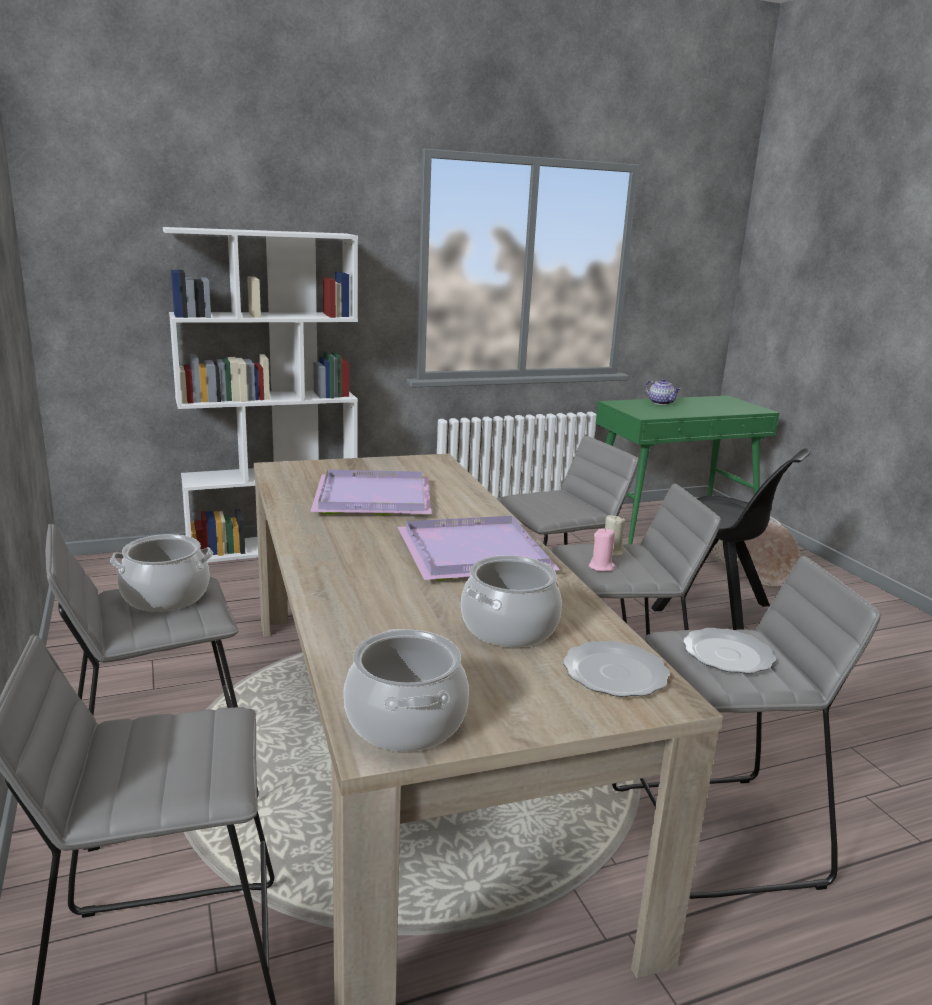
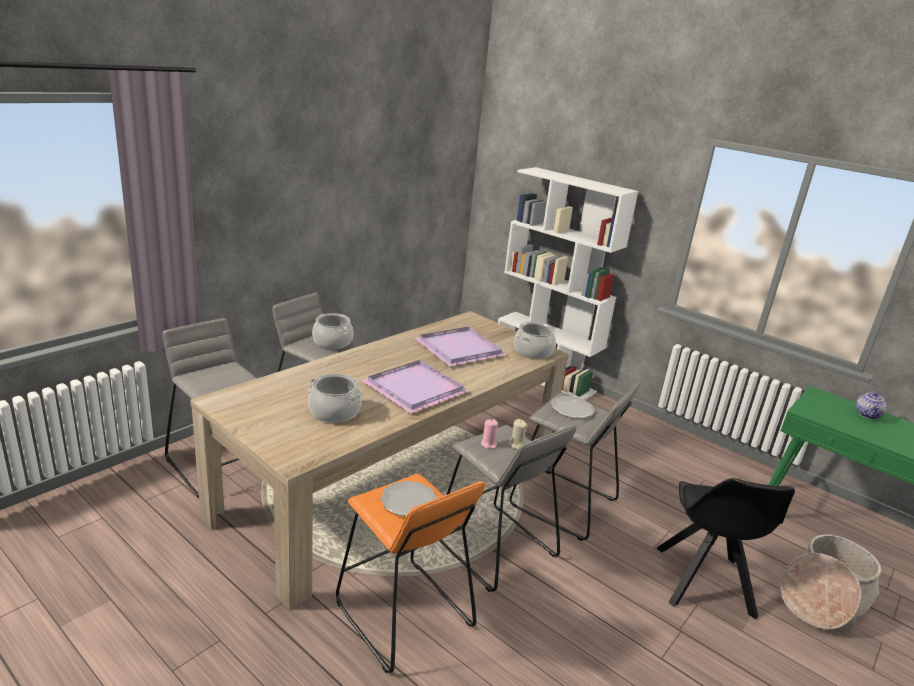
camera: 60 degrees right, 5 degrees up
cooking pot [344,629,469,752] -> cooking pot moved to [514,322,556,359]
plate [563,641,670,697] -> plate moved to [551,396,595,418]
grey stool [612,556,881,899] -> orange stool [336,474,485,673]

